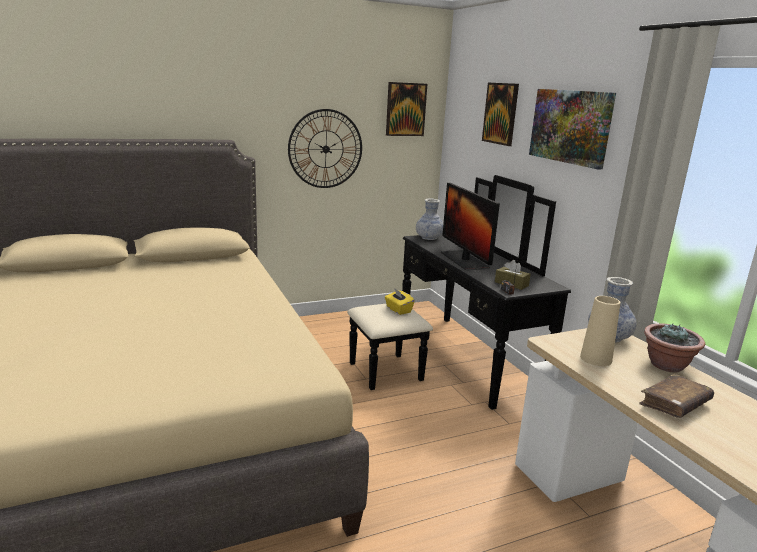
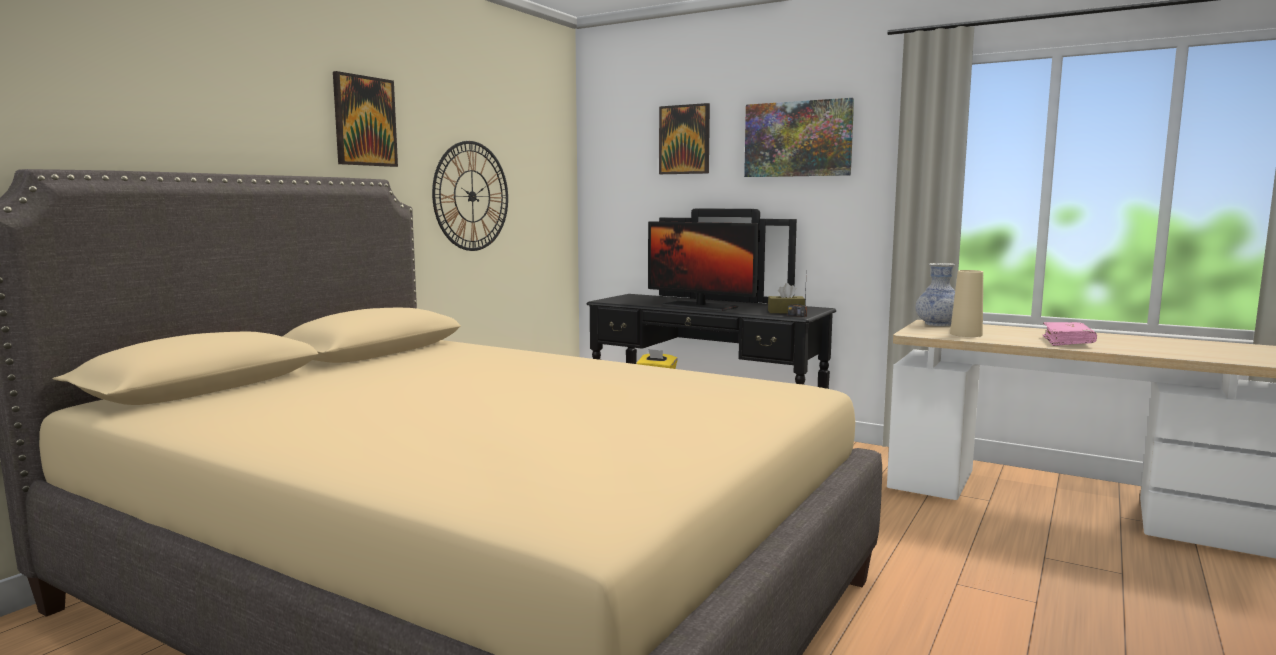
camera: 35 degrees left, 10 degrees down
picture [386,82,427,136] -> picture moved to [333,71,398,167]
vase [416,198,443,240] -> none
brown book [639,374,714,418] -> pink book [1043,322,1097,346]
potted plant [644,324,705,372] -> none

